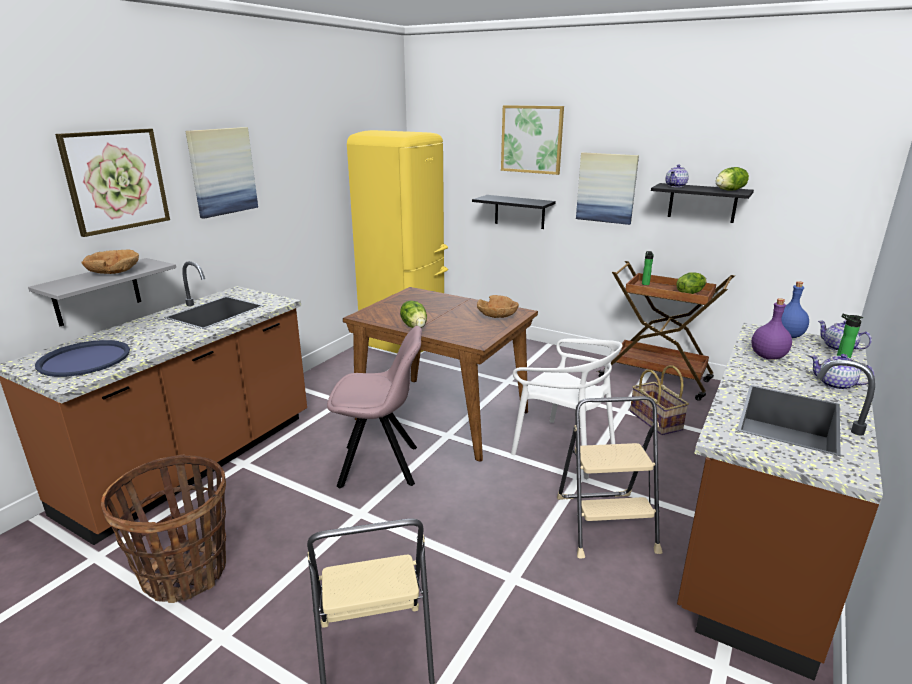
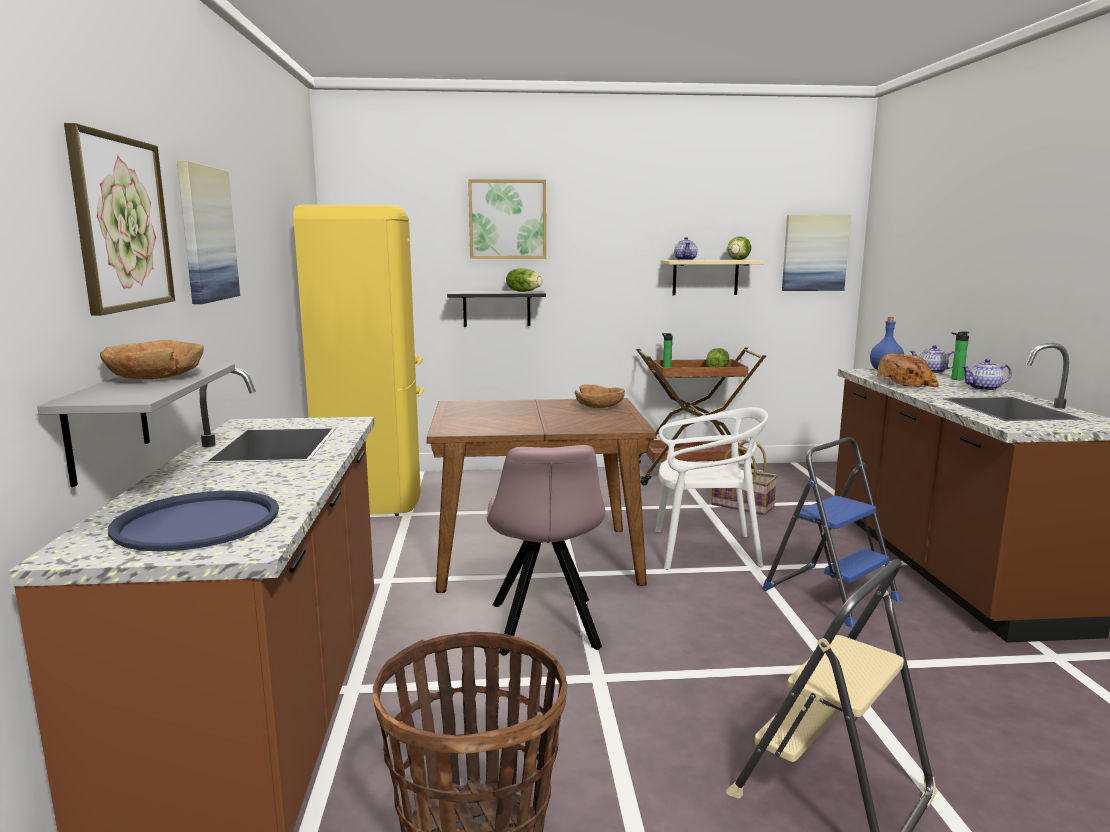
camera: 35 degrees left, 10 degrees down
pink chair [327,326,422,489] -> pink chair turned 120 degrees clockwise [487,445,605,655]
lettuce [400,301,427,328] -> lettuce moved to [506,268,543,292]
beige step ladder [557,396,663,559] -> blue step ladder [762,437,902,628]
picture [576,152,639,225] -> picture moved to [782,215,851,291]
black shelf [651,183,754,223] -> beige shelf [661,260,765,295]
purple bottle [751,298,792,360] -> bread [877,353,939,387]

